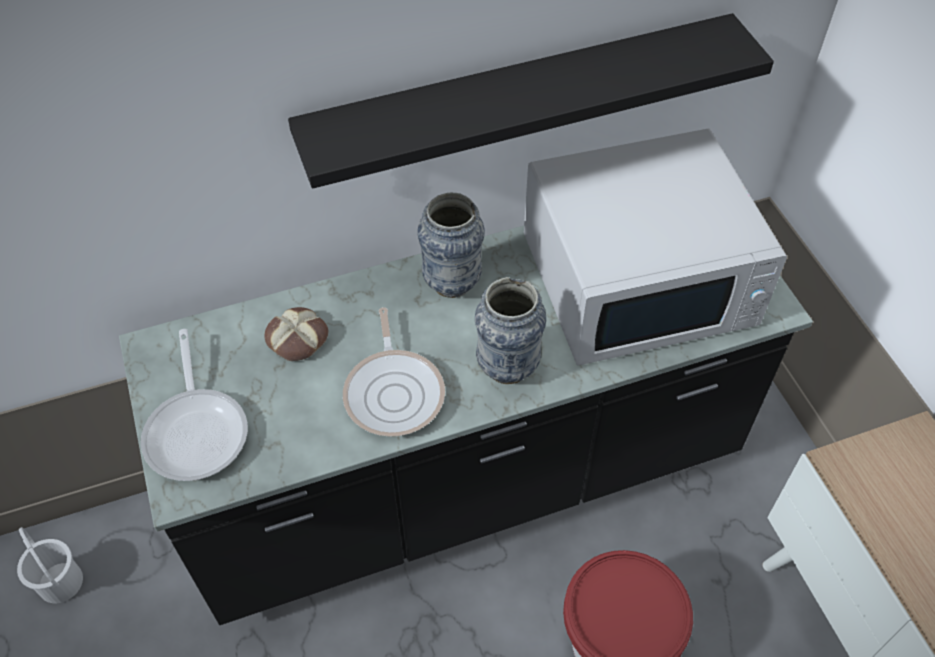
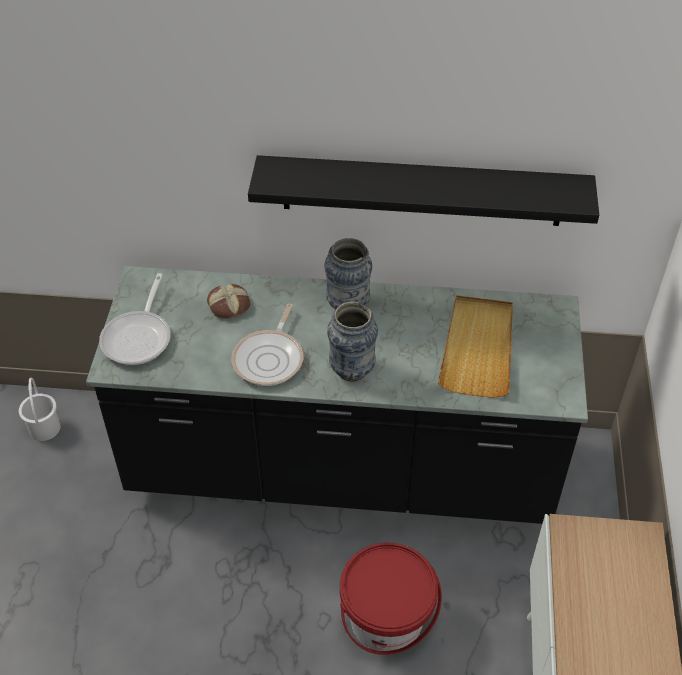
camera: 25 degrees right, 5 degrees down
white microwave [524,129,787,365] -> beige tray [438,295,513,398]

